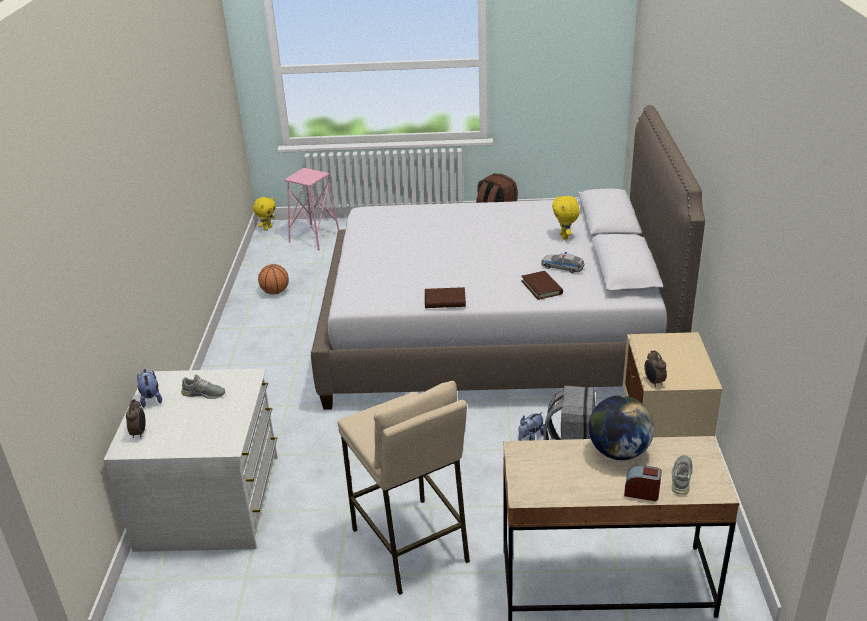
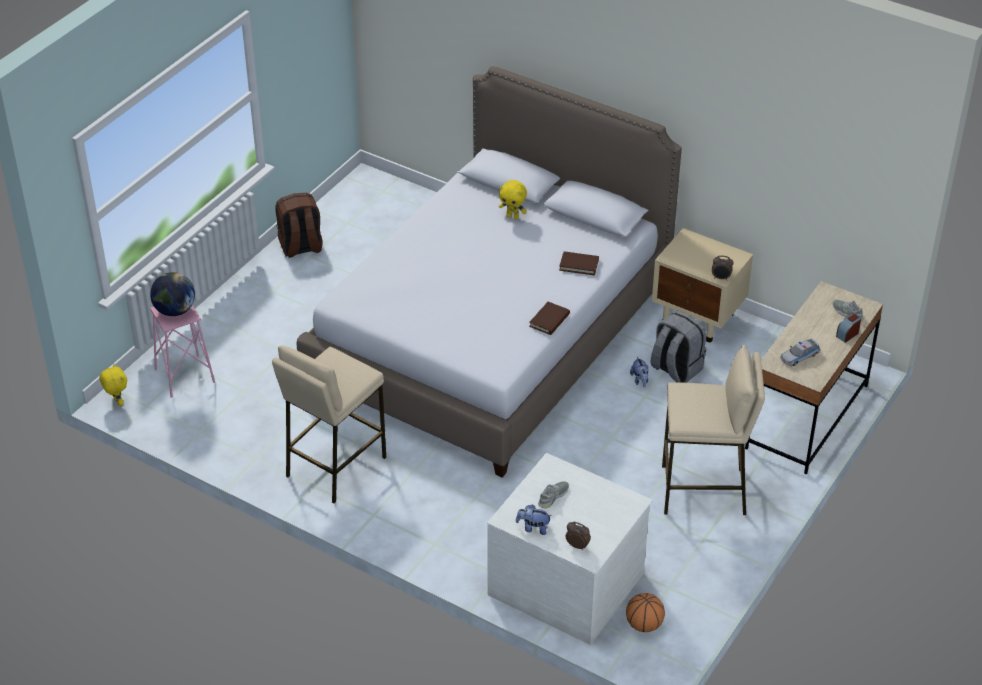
camera: 60 degrees left, 10 degrees up
basketball [258,264,289,295] -> basketball moved to [626,593,665,632]
toy car [541,252,585,273] -> toy car moved to [780,339,820,366]
globe [588,395,654,460] -> globe moved to [150,272,195,316]
none -> beige stool [272,345,386,503]

